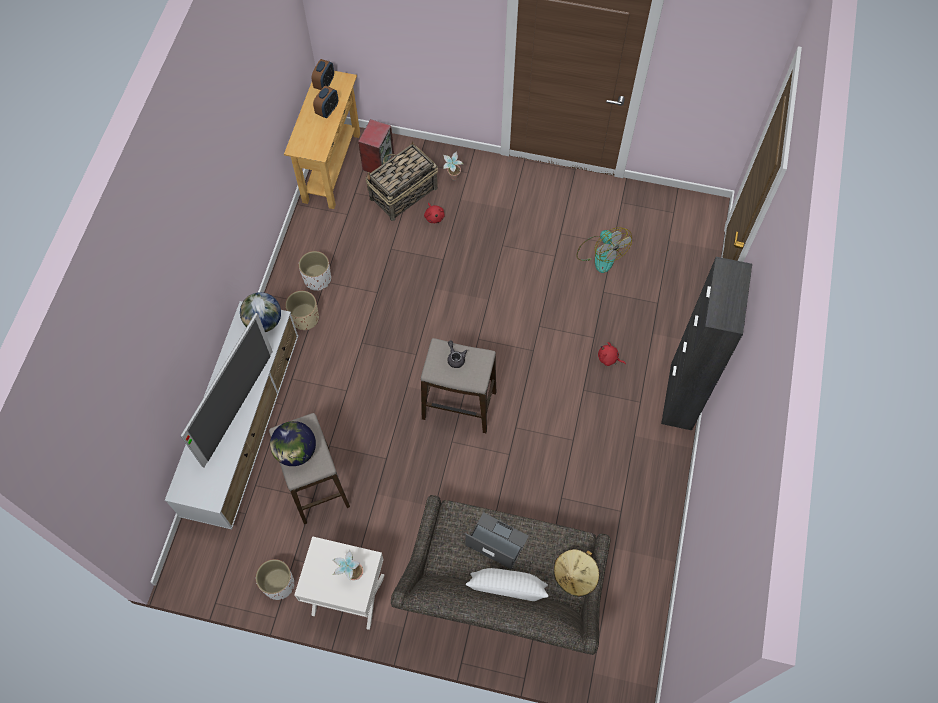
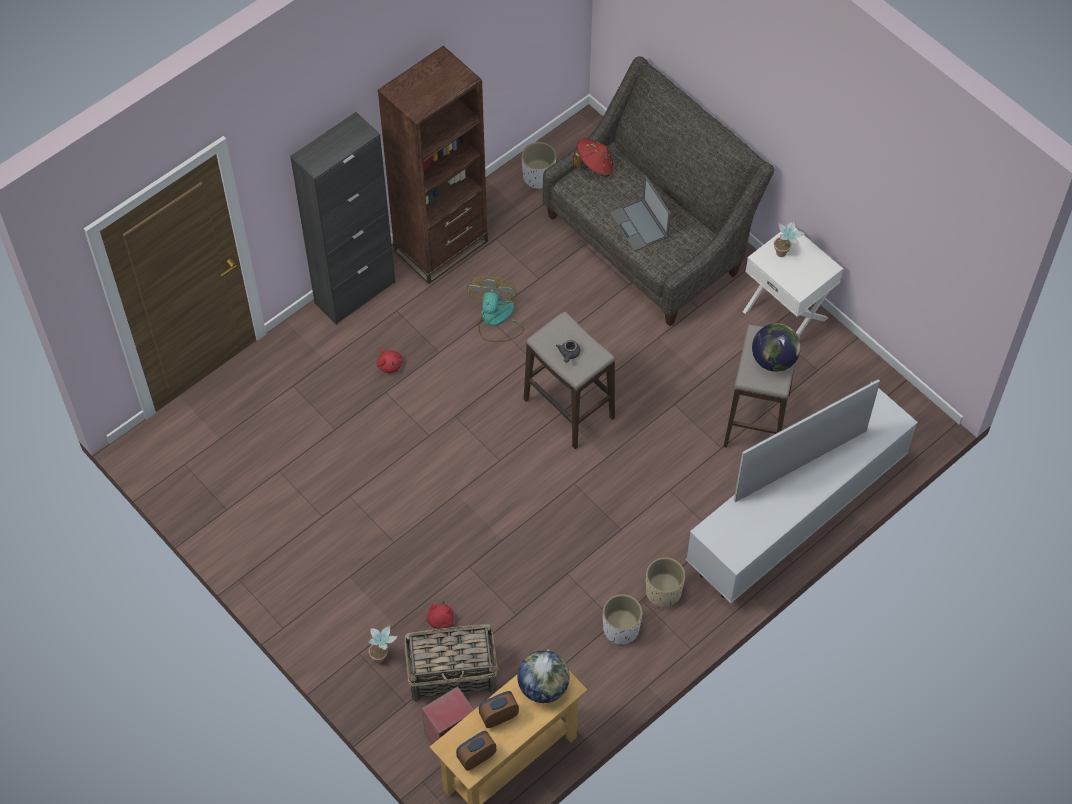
camera: 145 degrees left, 5 degrees down
globe [240,292,281,332] -> globe moved to [517,650,570,703]
white planter [256,559,294,600] -> white planter moved to [521,142,556,189]
white pillow [466,568,549,601] -> none
beige hat [554,549,600,596] -> red hat [573,138,614,176]
fan [576,227,632,273] -> fan moved to [467,276,524,342]
none -> brown bookcase [378,46,488,284]

